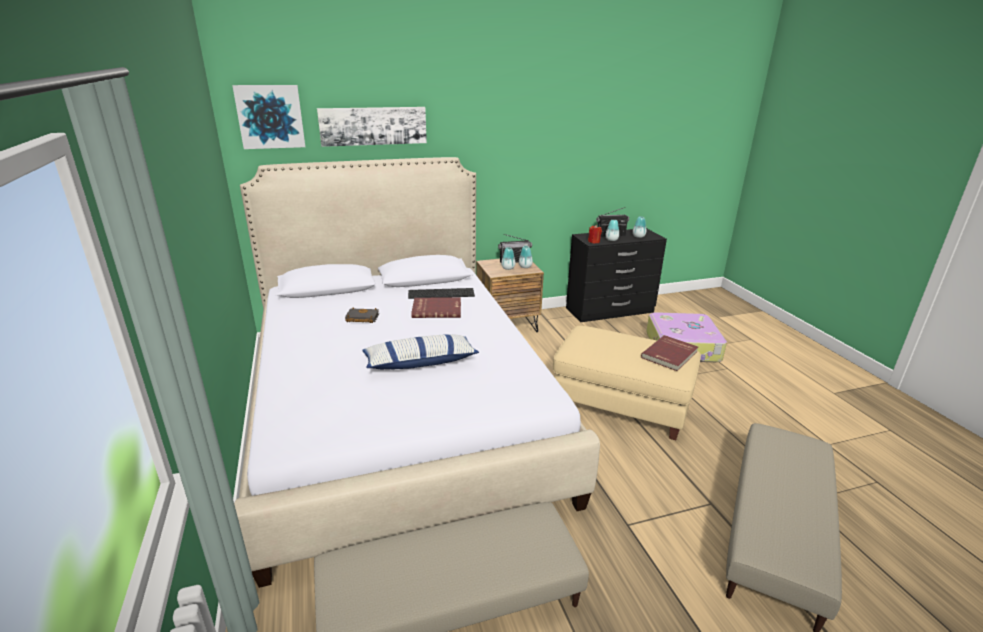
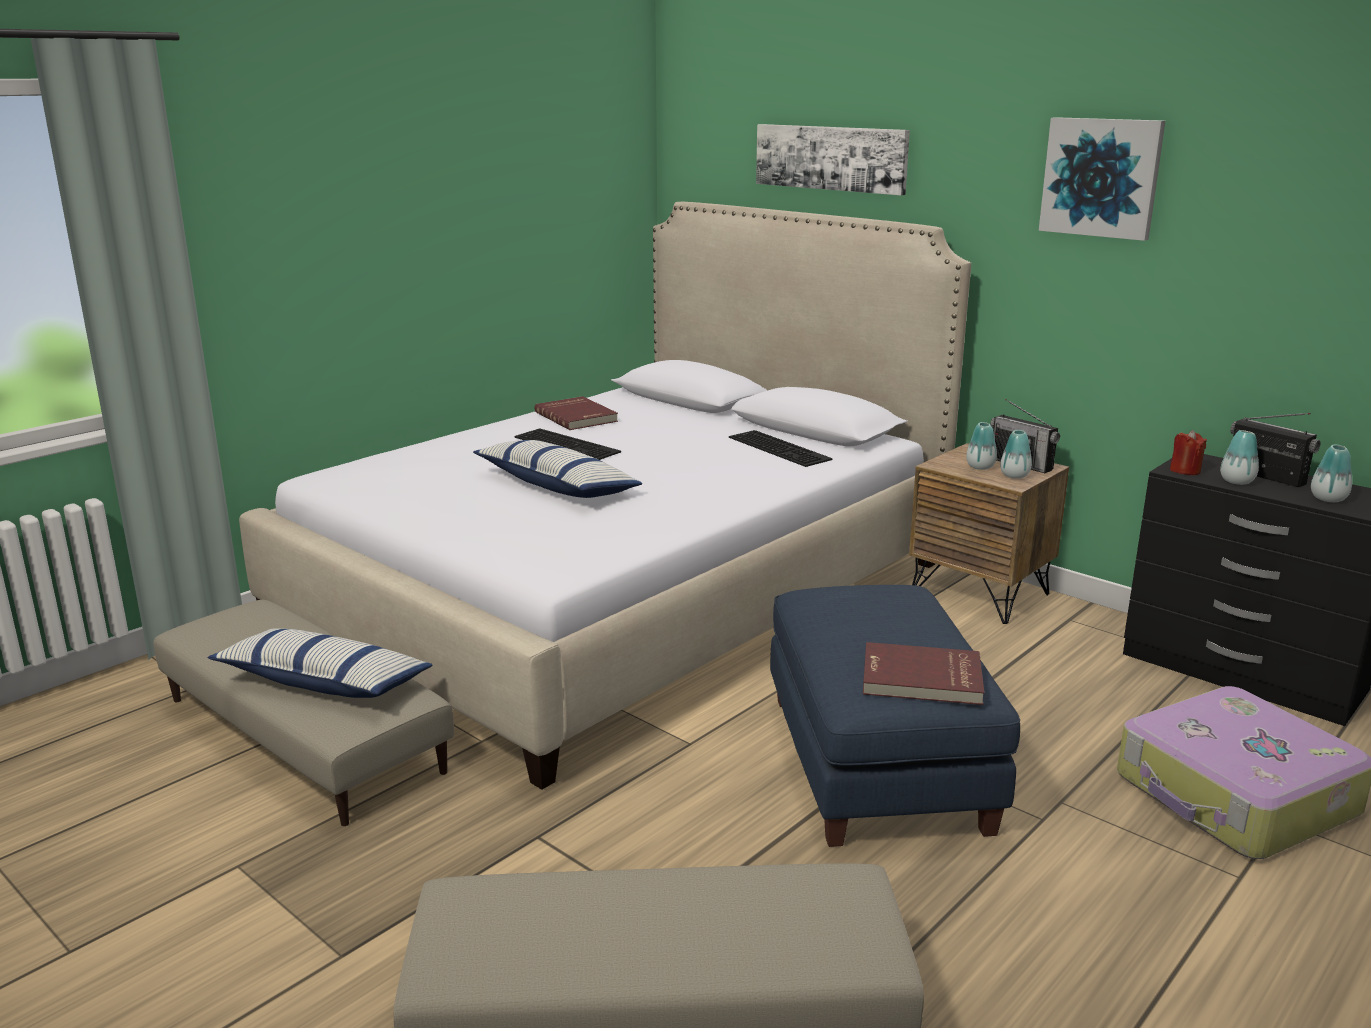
camera: 60 degrees right, 5 degrees down
picture [232,85,305,149] -> picture moved to [1039,117,1165,241]
black book [345,307,379,323] -> none
red book [411,297,461,318] -> red book moved to [534,396,618,430]
beige ottoman [553,326,701,440] -> blue ottoman [770,585,1020,847]
none -> pillow [208,628,433,698]
none -> keyboard [514,428,621,460]

